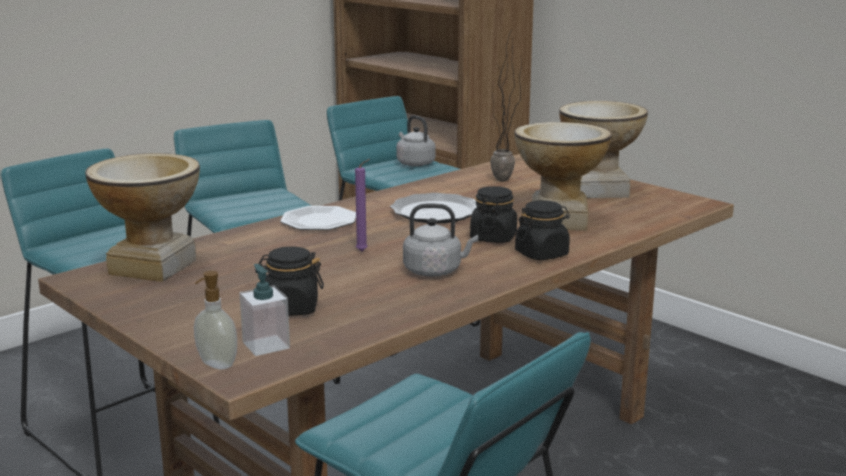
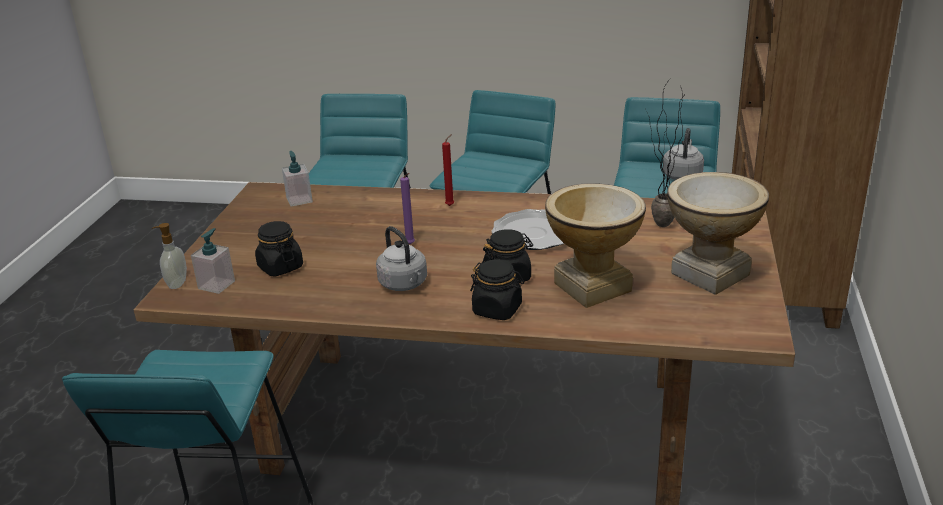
camera: 55 degrees right, 10 degrees up
vase [85,153,200,282] -> soap dispenser [282,151,313,207]
plate [280,206,356,230] -> red candle [442,134,454,206]

